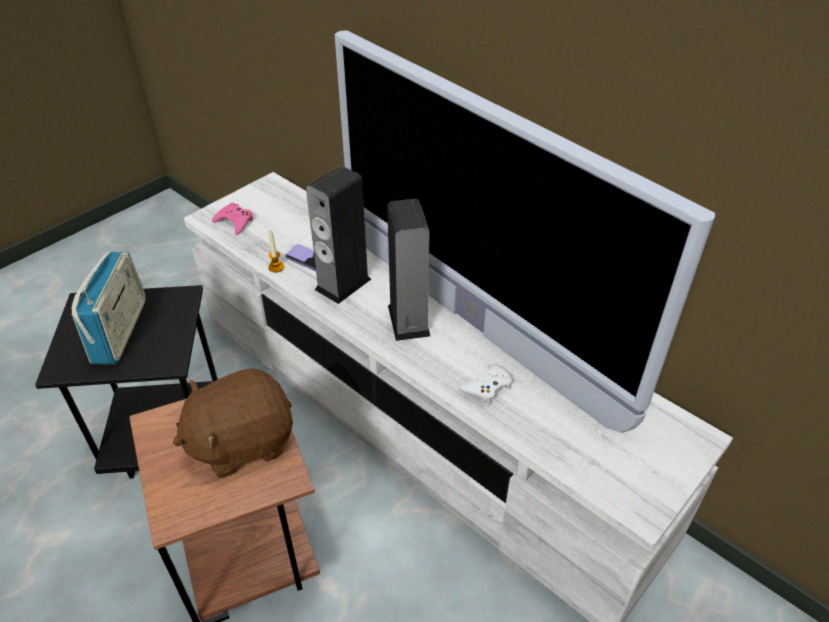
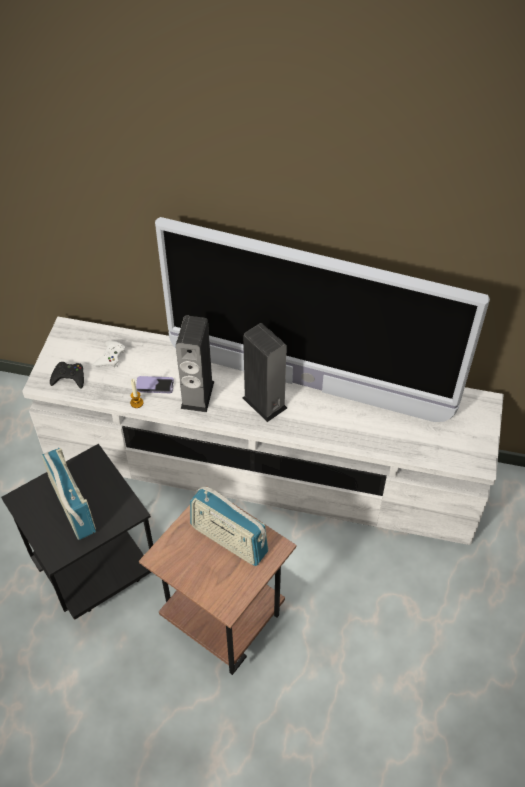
camera: 30 degrees left, 10 degrees up
brown plush toy [173,368,293,478] -> radio [190,487,268,566]
pink game controller [212,203,253,235] -> black game controller [50,362,84,389]
white game controller [459,364,512,405] -> white game controller moved to [93,341,126,367]

